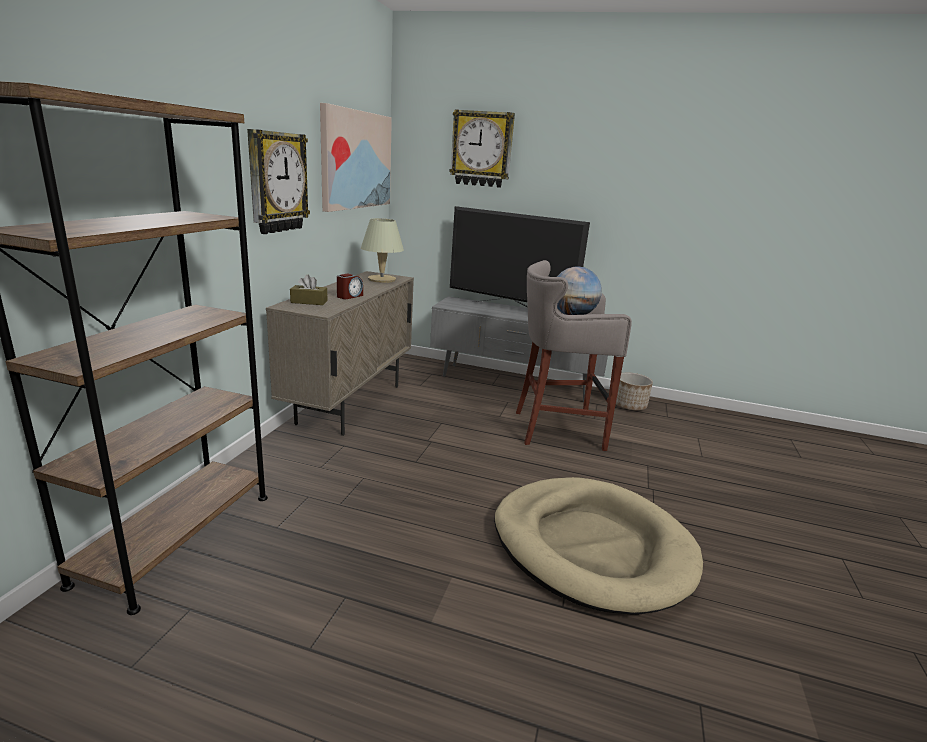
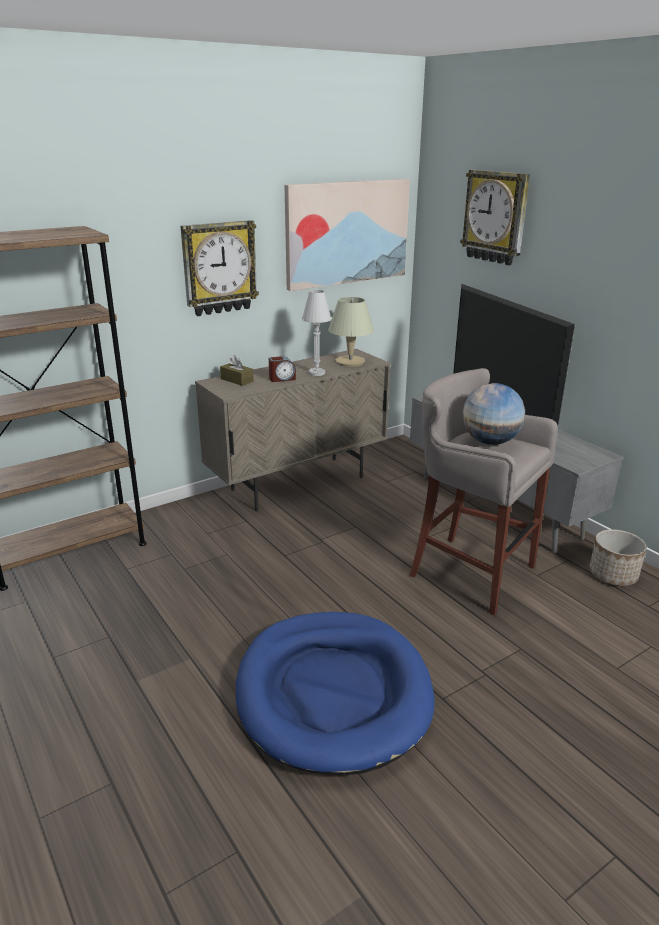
camera: 40 degrees right, 5 degrees up
beige dog bed [494,477,703,615] -> blue dog bed [236,612,435,775]
none -> white table lamp [302,290,331,376]

